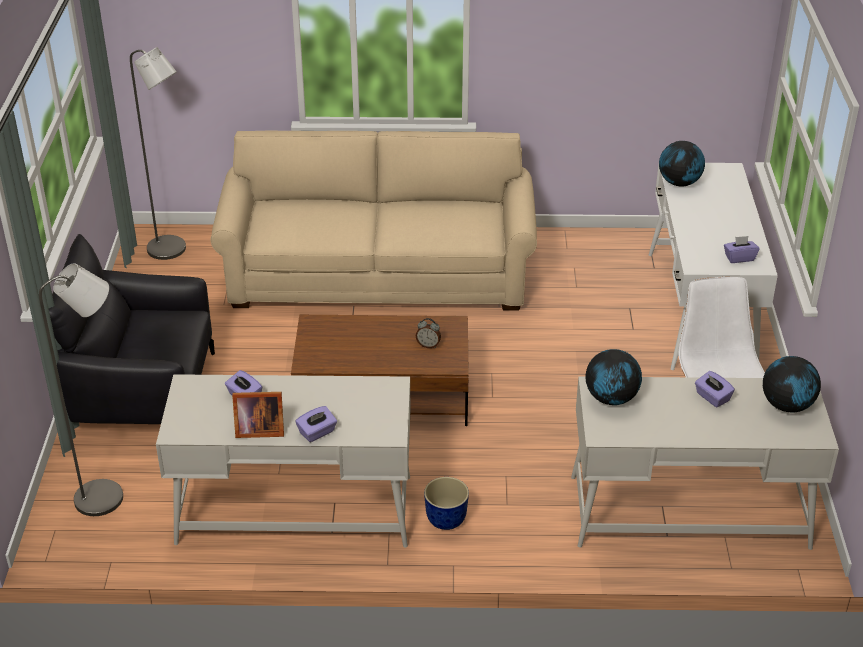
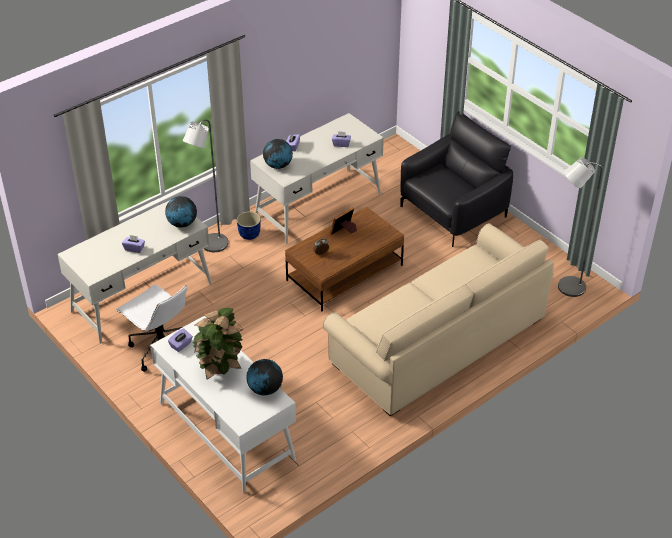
camera: 140 degrees right, 5 degrees up
grey floor lamp [39,263,123,516] -> grey floor lamp moved to [183,120,228,252]
picture frame [232,392,284,438] -> picture frame moved to [330,208,357,235]
globe [763,356,821,412] -> globe moved to [263,139,293,169]
none -> potted plant [193,308,244,380]

